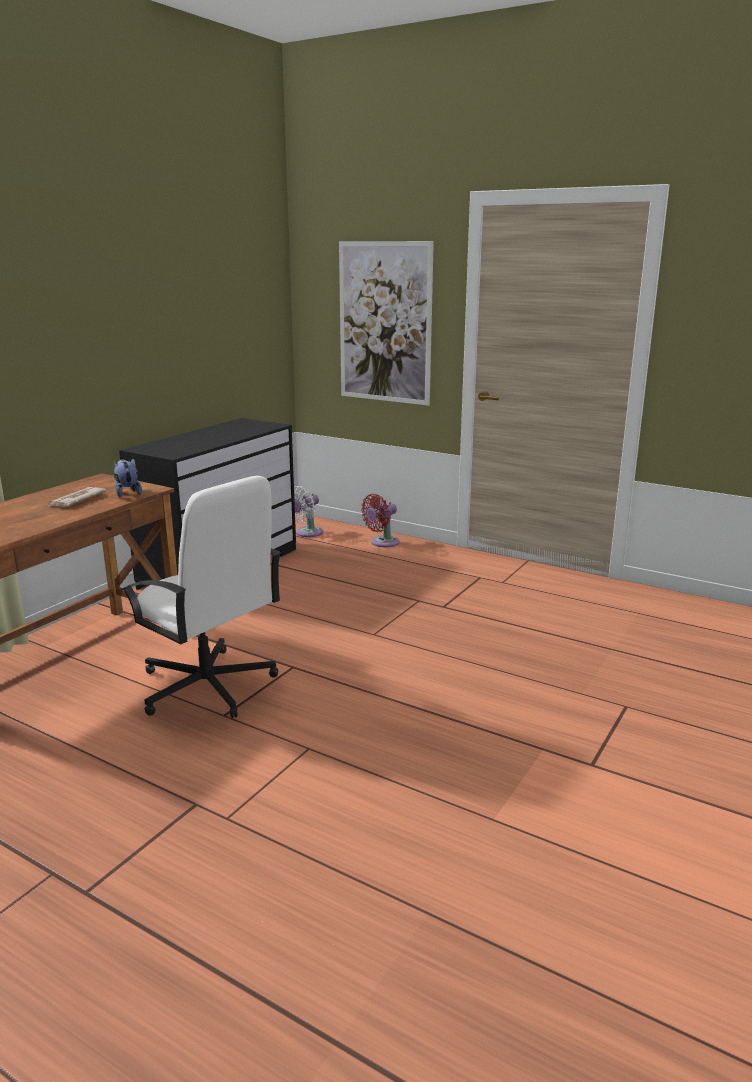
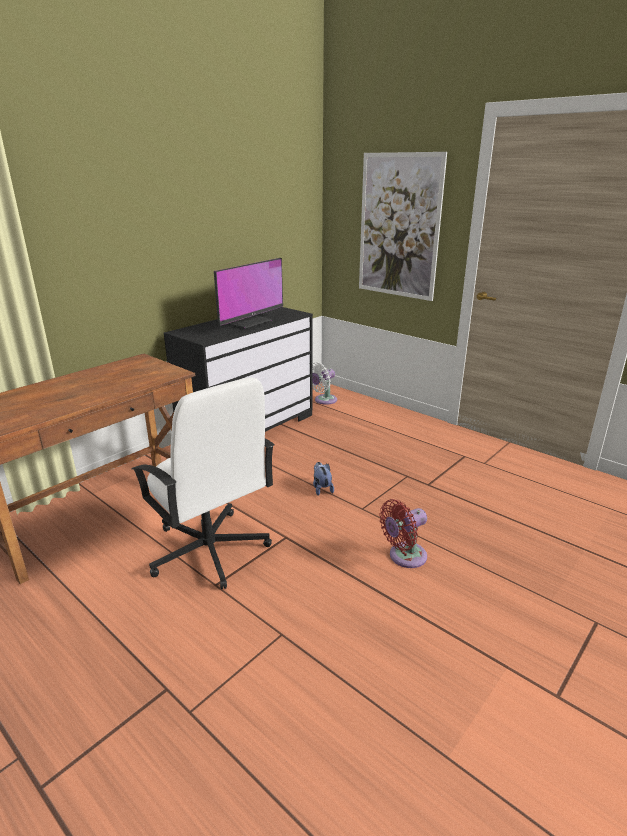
camera: 10 degrees right, 5 degrees up
newspaper [47,487,106,507] -> none
plush toy [114,458,142,498] -> plush toy moved to [313,462,334,496]
red fan [361,494,399,547] -> red fan moved to [379,499,427,568]
none -> monitor [214,258,283,329]

